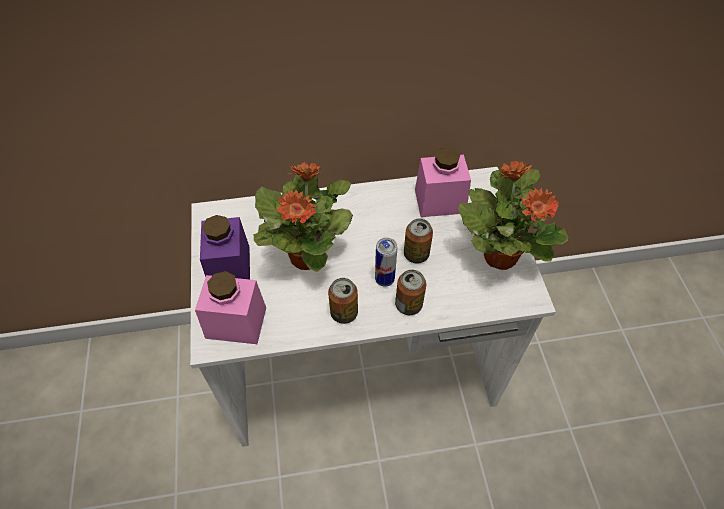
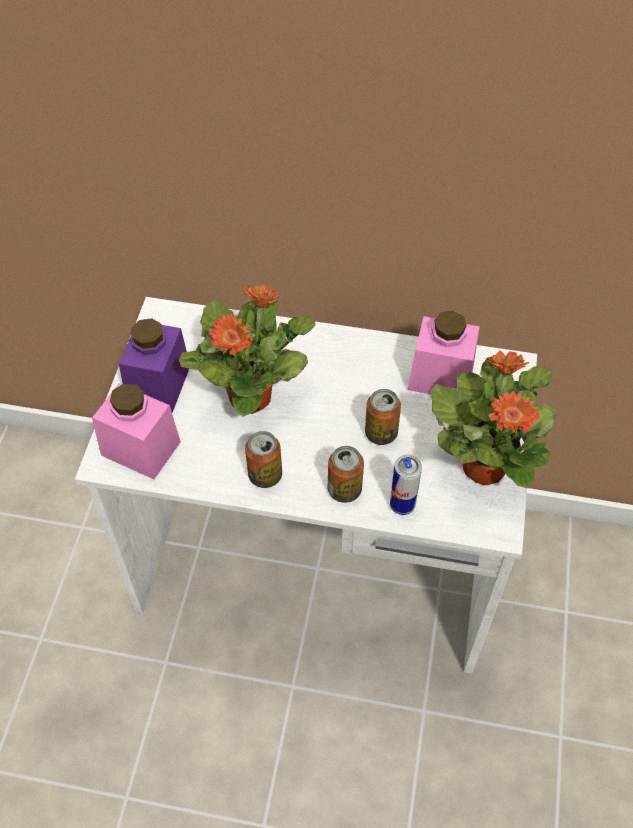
camera: 20 degrees right, 0 degrees up
can [375,238,397,287] -> can moved to [390,454,422,515]

